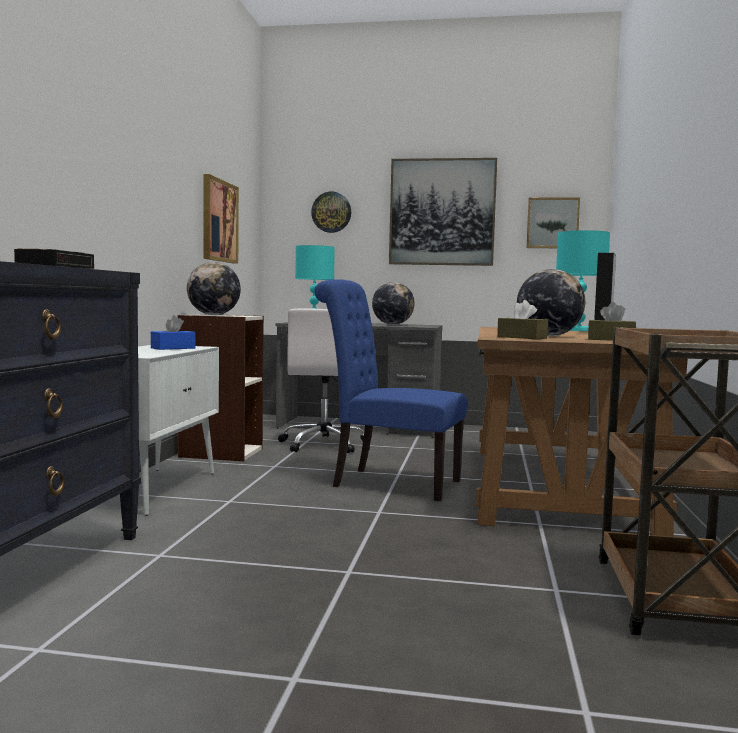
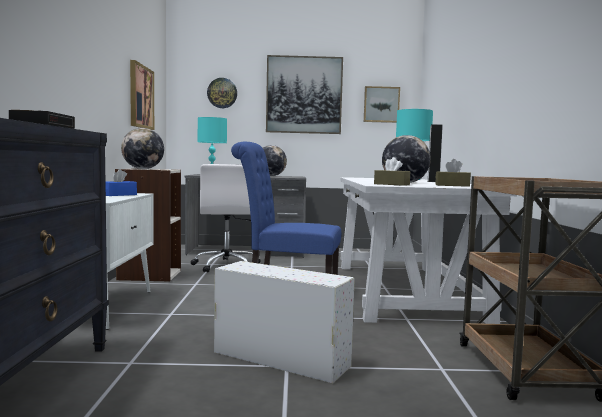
camera: 10 degrees left, 0 degrees up
brown desk [476,327,687,536] -> white desk [340,177,517,324]
none -> white storage box [214,261,355,384]

